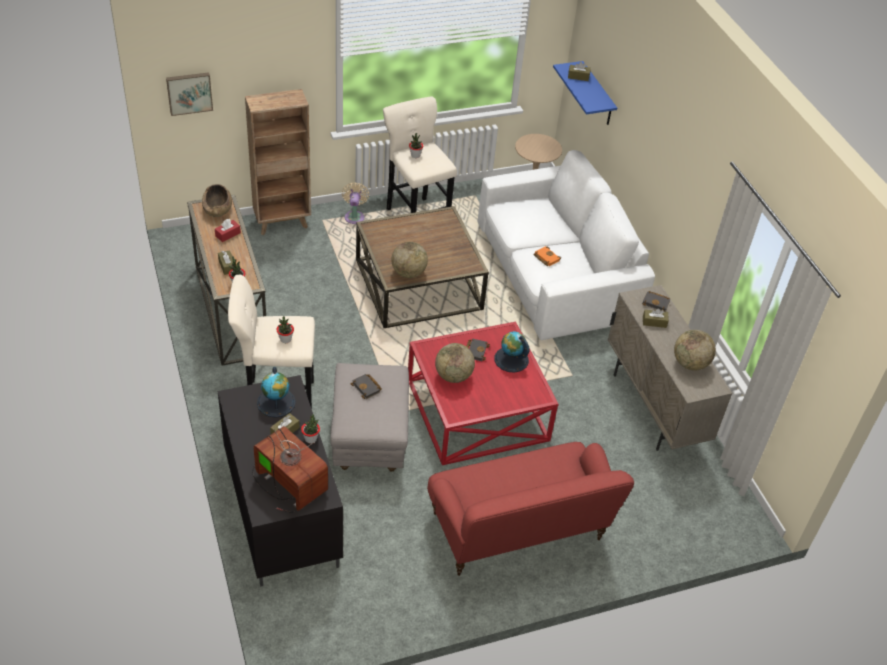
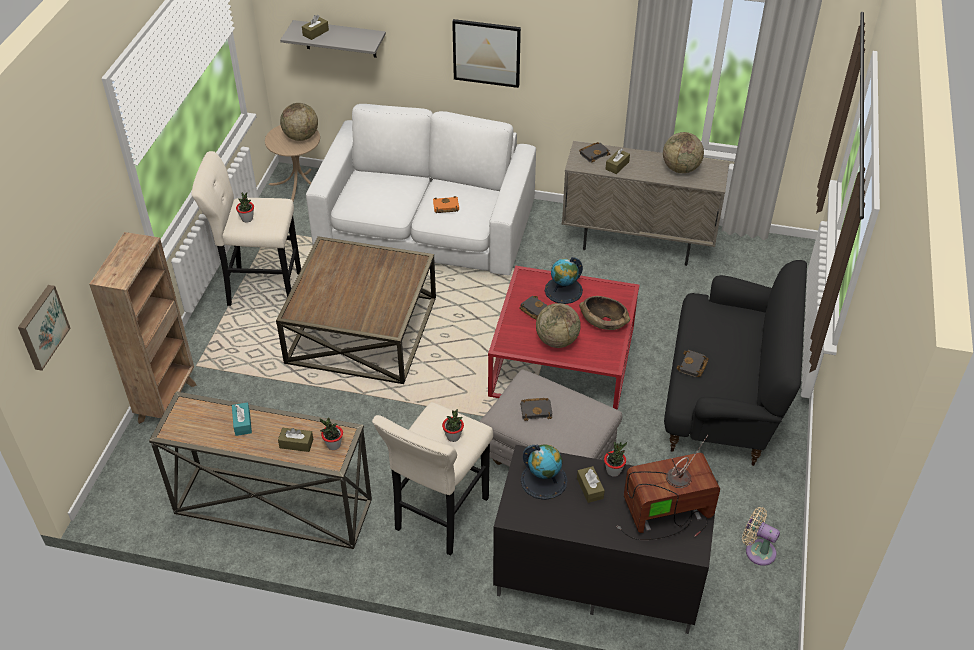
camera: 55 degrees left, 0 degrees up
brown bowl [202,184,232,217] -> brown bowl moved to [579,296,630,330]
red tissue box [215,219,241,242] -> turquoise tissue box [232,402,252,436]
beige fan [342,182,369,224] -> beige fan moved to [742,507,780,566]
globe [391,242,428,278] -> globe moved to [280,103,318,141]
red sofa [427,442,634,576] -> black sofa [664,260,807,466]
blue shelf [553,61,617,125] -> grey shelf [280,20,386,58]
none -> picture [452,19,521,88]
none -> black book [677,350,709,378]

